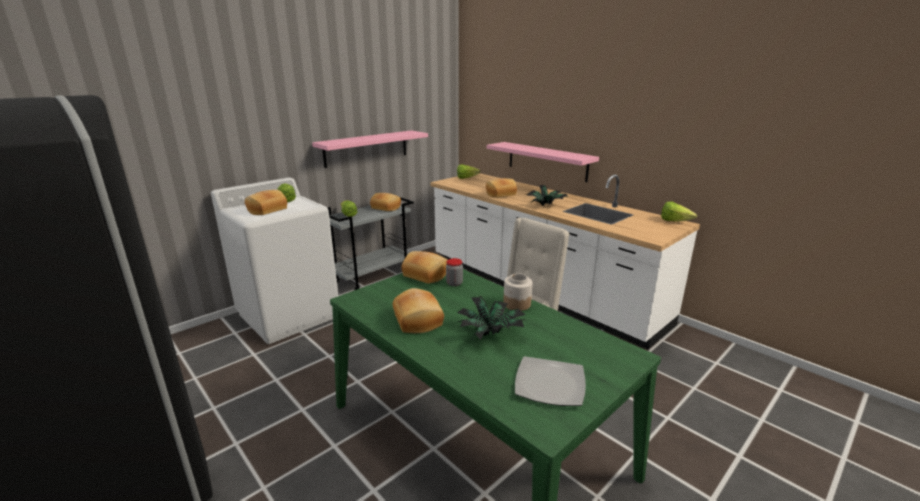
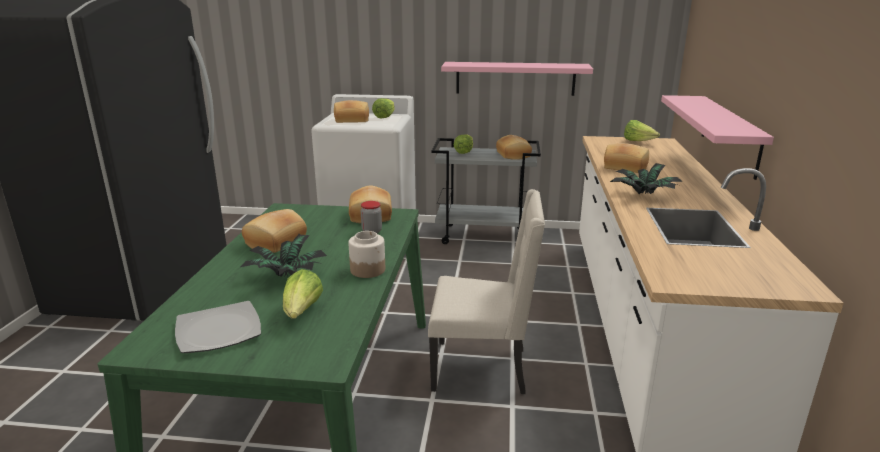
camera: 50 degrees right, 0 degrees up
lettuce [661,202,697,222] -> lettuce moved to [283,269,323,319]

